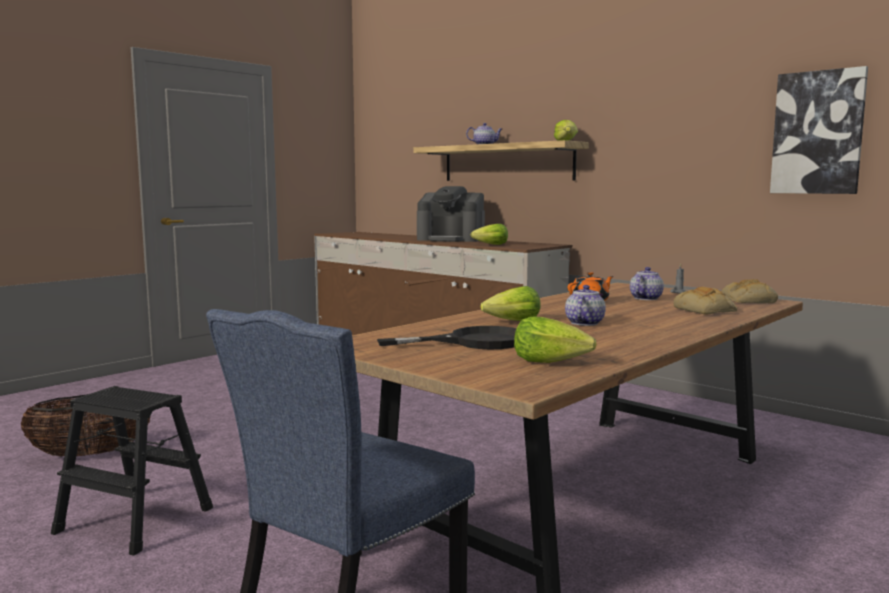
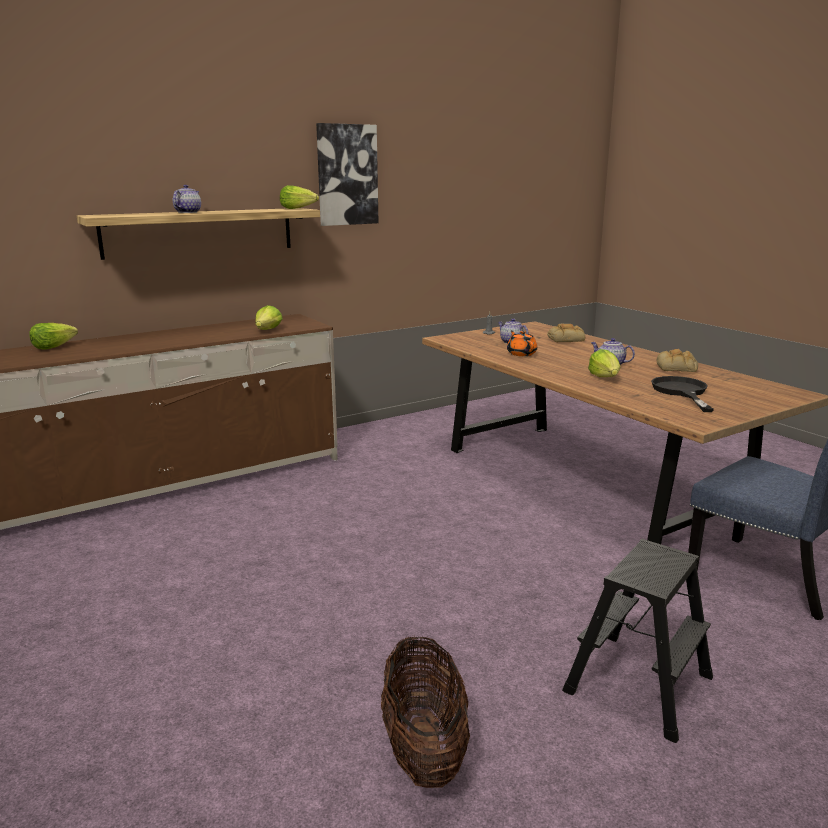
camera: 75 degrees left, 10 degrees up
coffee machine [417,186,485,242] -> none
lettuce [514,317,597,363] -> lettuce moved to [30,323,78,350]
bread [721,279,778,303] -> bread moved to [657,349,698,372]
picture [770,66,868,194] -> picture moved to [316,123,378,226]

